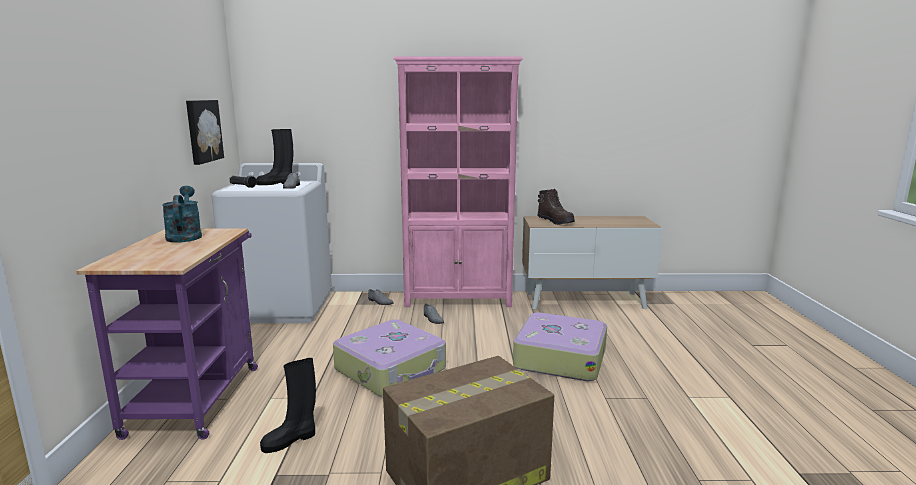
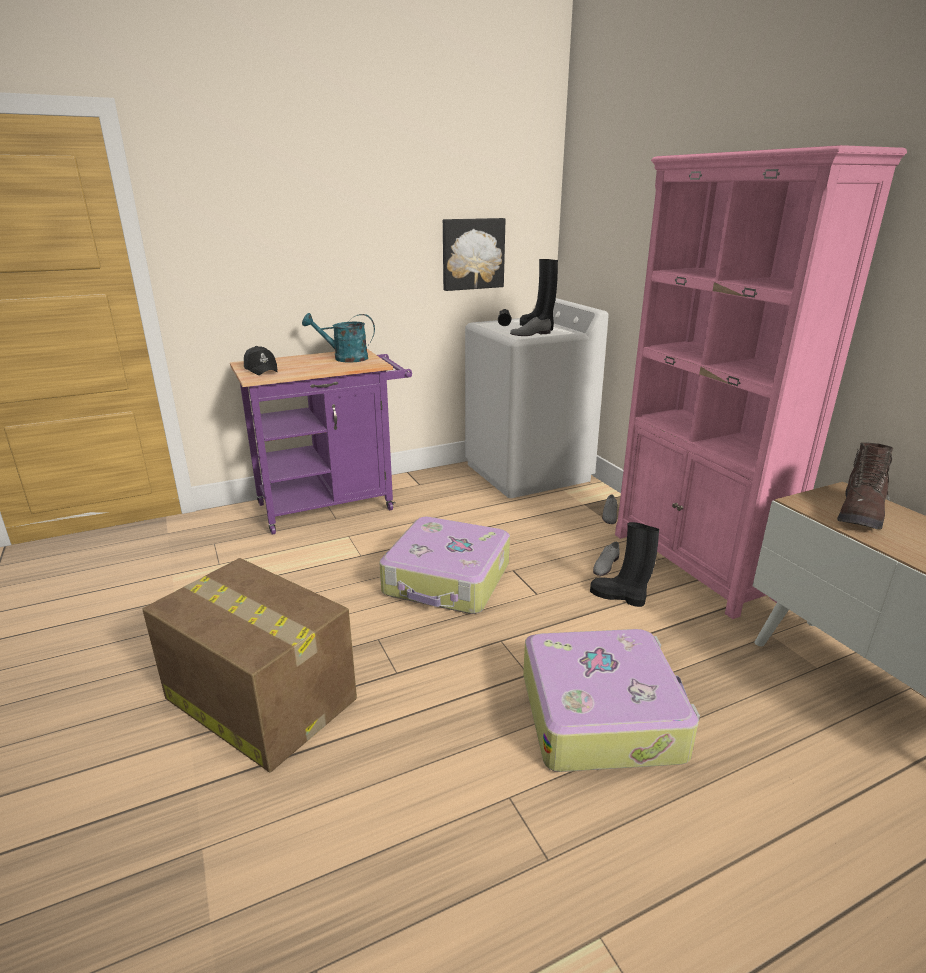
camera: 65 degrees right, 10 degrees up
turquoise watering can [162,186,202,243] -> turquoise watering can turned 135 degrees counterclockwise [302,313,375,362]
black boot [260,358,316,453] -> black boot moved to [590,522,659,607]
none -> black cap [244,346,277,375]

